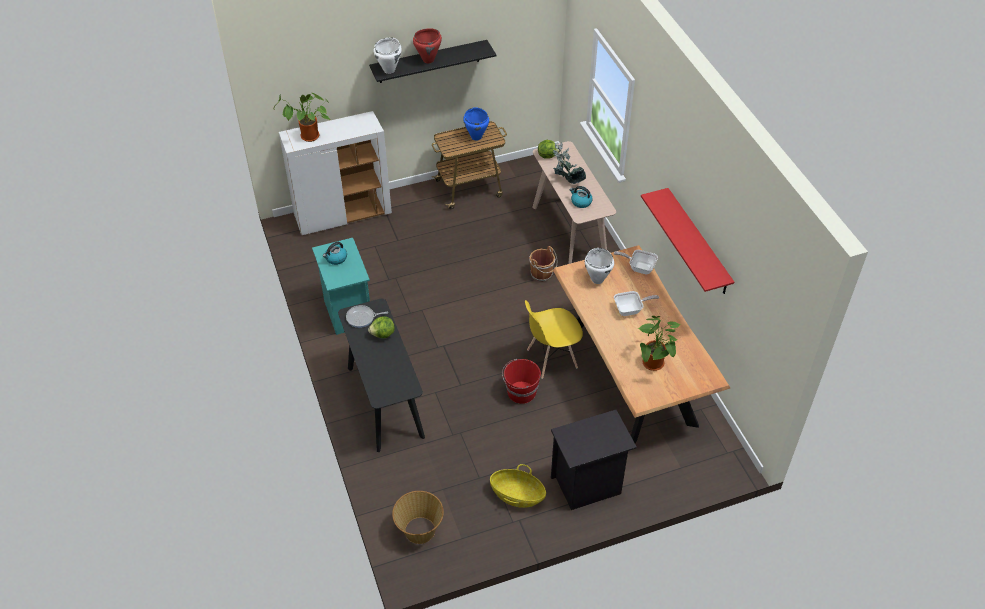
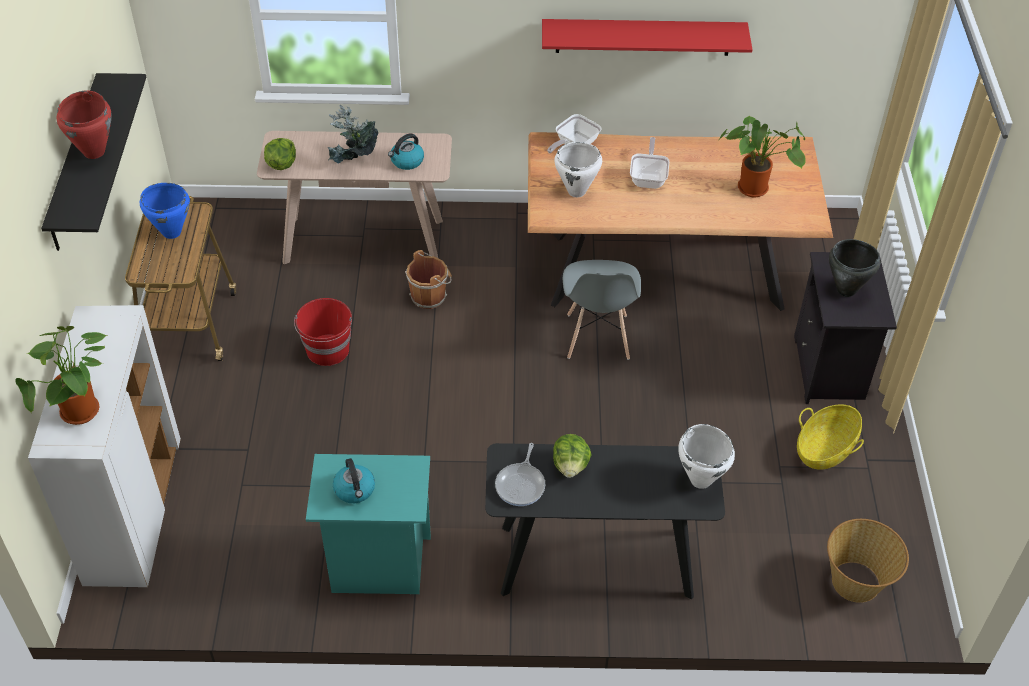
camera: 70 degrees left, 0 degrees up
white cooking pot [374,37,402,74] -> white cooking pot moved to [678,424,735,489]
red bucket [502,359,541,404] -> red bucket moved to [294,298,352,366]
yellow chair [525,300,583,379] -> grey chair [563,260,641,360]
none -> black cooking pot [829,239,881,297]

